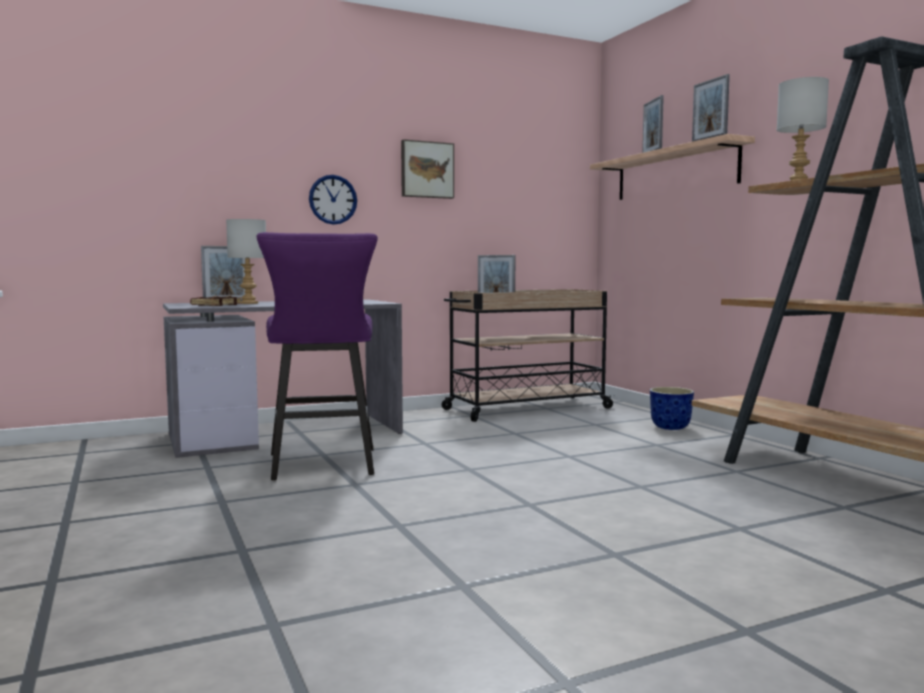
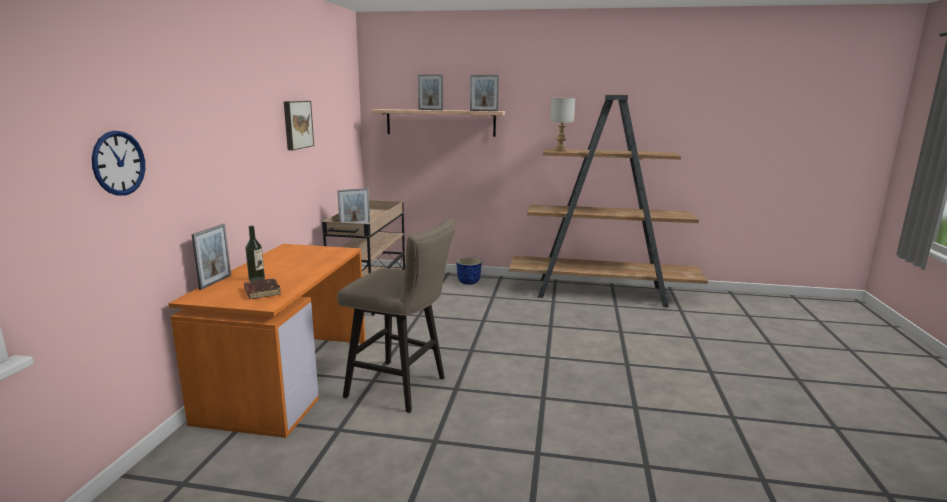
camera: 55 degrees left, 10 degrees up
grey desk [163,300,403,458] -> orange desk [168,244,365,438]
grey table lamp [226,219,266,304] -> bottle [245,226,265,281]
purple stool [257,232,378,480] -> beige stool [337,218,456,413]
wall clock [309,175,357,225] -> wall clock moved to [92,131,145,196]

